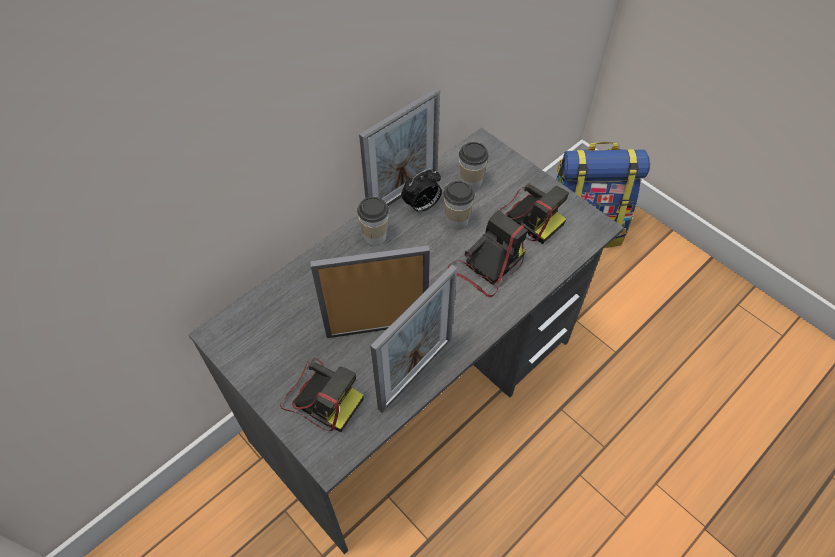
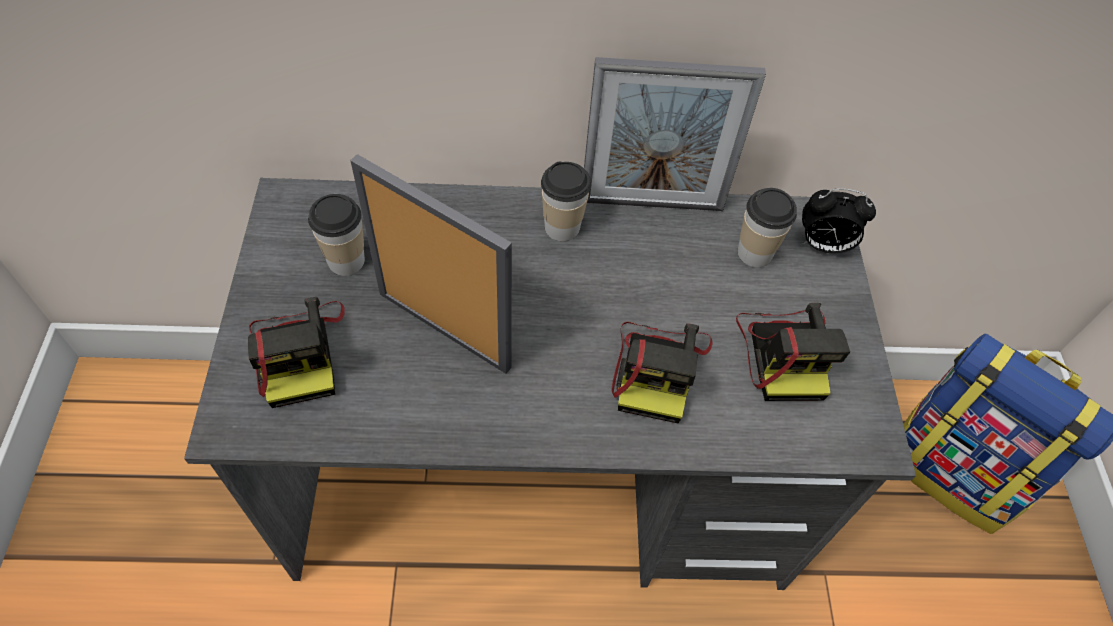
camera: 40 degrees right, 0 degrees up
picture frame [370,265,457,413] -> none
alarm clock [401,169,442,213] -> alarm clock moved to [802,188,876,253]
cup [444,181,475,230] -> cup moved to [308,194,365,276]
camera [448,210,528,297] -> camera turned 105 degrees clockwise [612,322,713,423]

